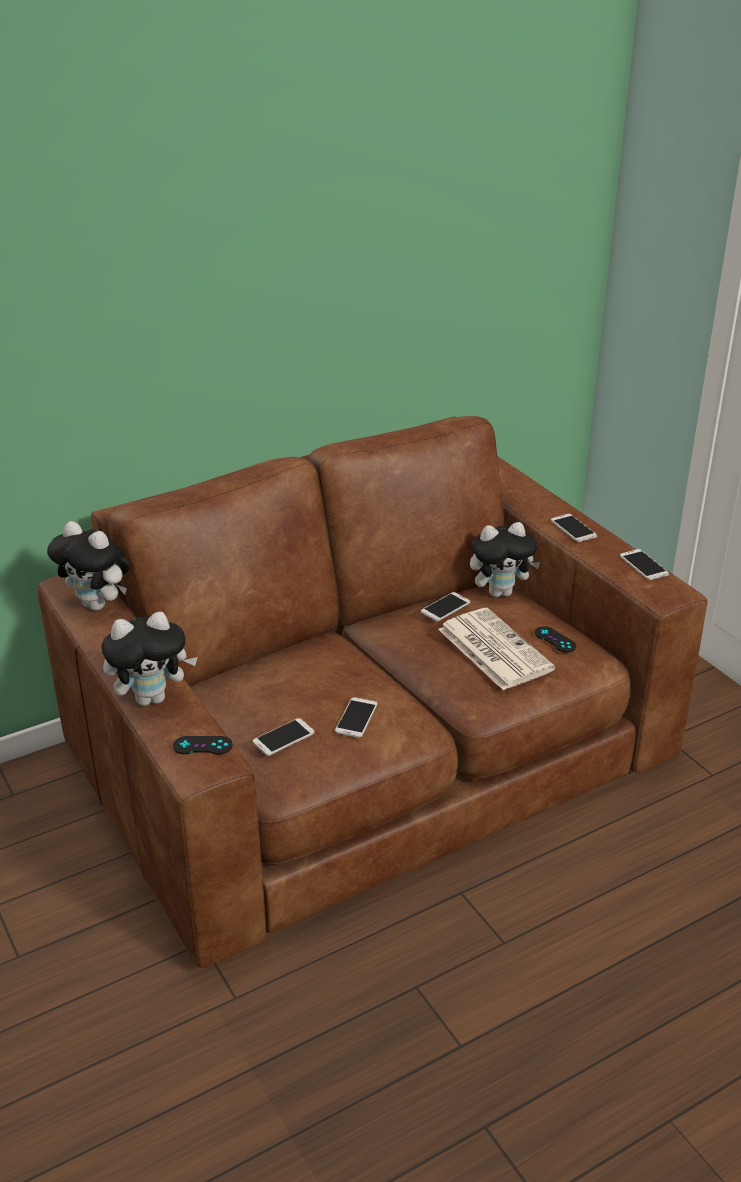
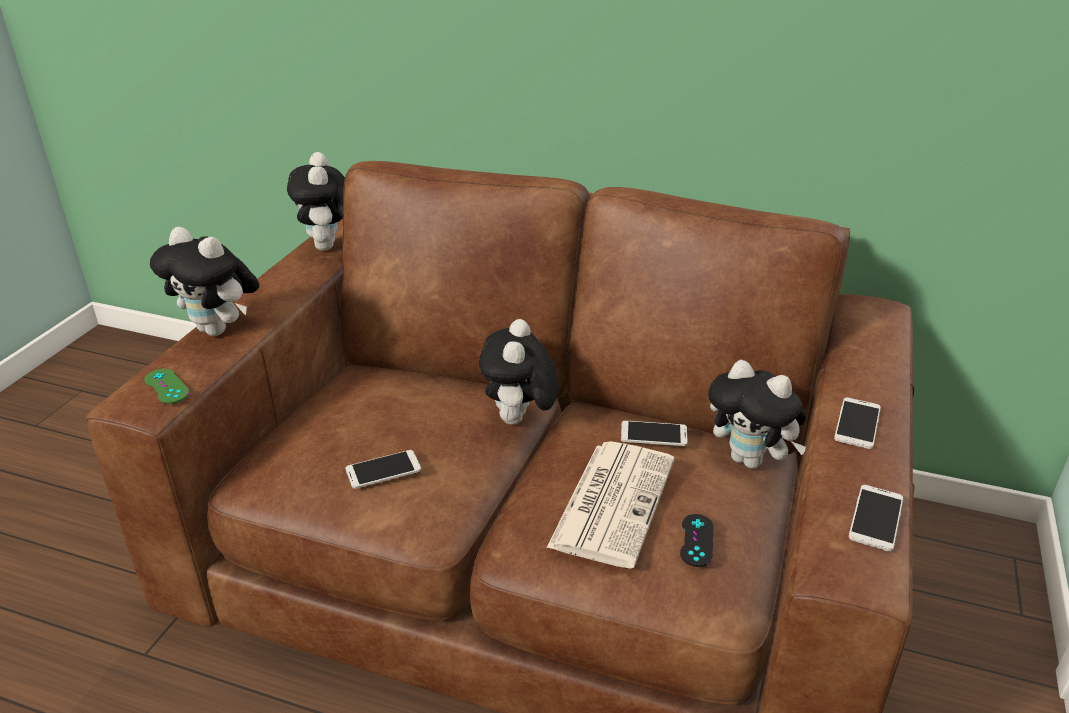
camera: 50 degrees right, 0 degrees up
black game controller [173,736,233,754] -> green game controller [144,369,189,404]
phone [253,718,315,756] -> none
none -> plush toy [479,319,559,425]

